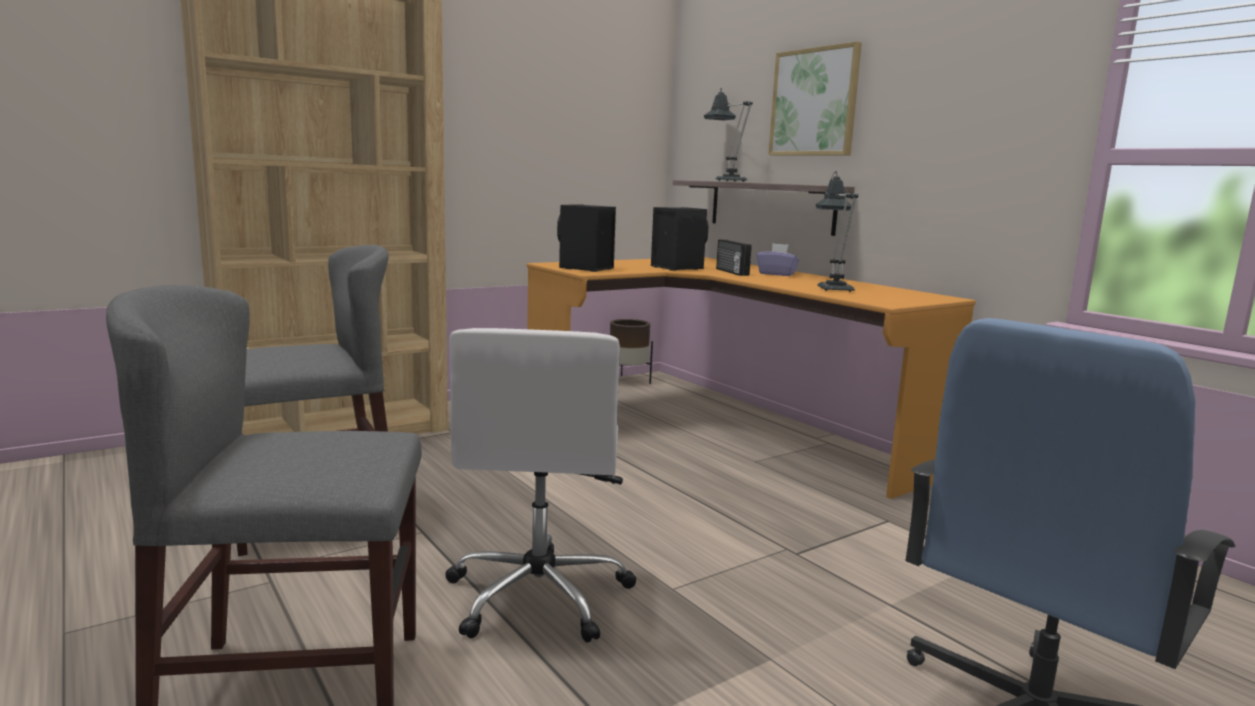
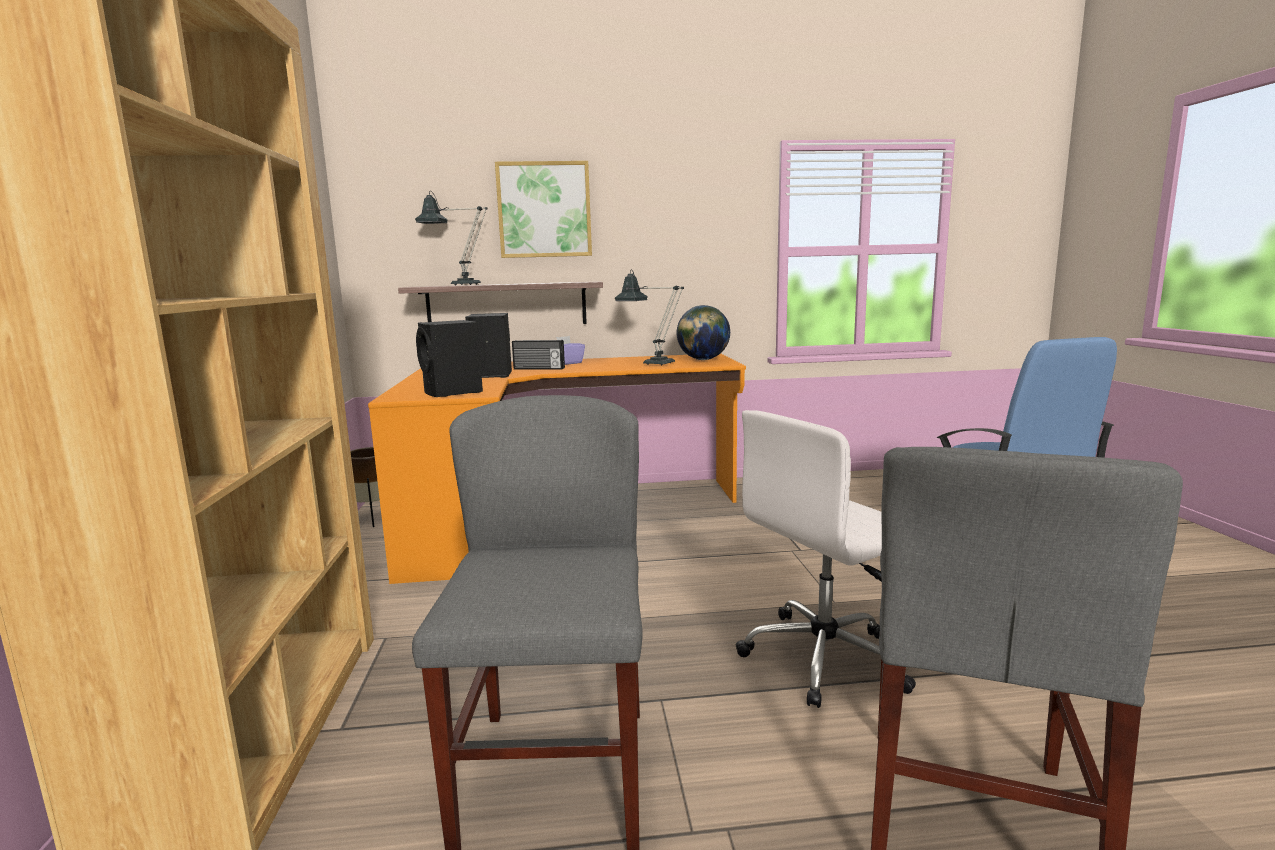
camera: 60 degrees left, 0 degrees up
white office chair [445,328,636,643] -> white office chair turned 120 degrees clockwise [736,410,916,708]
none -> globe [677,305,730,360]

